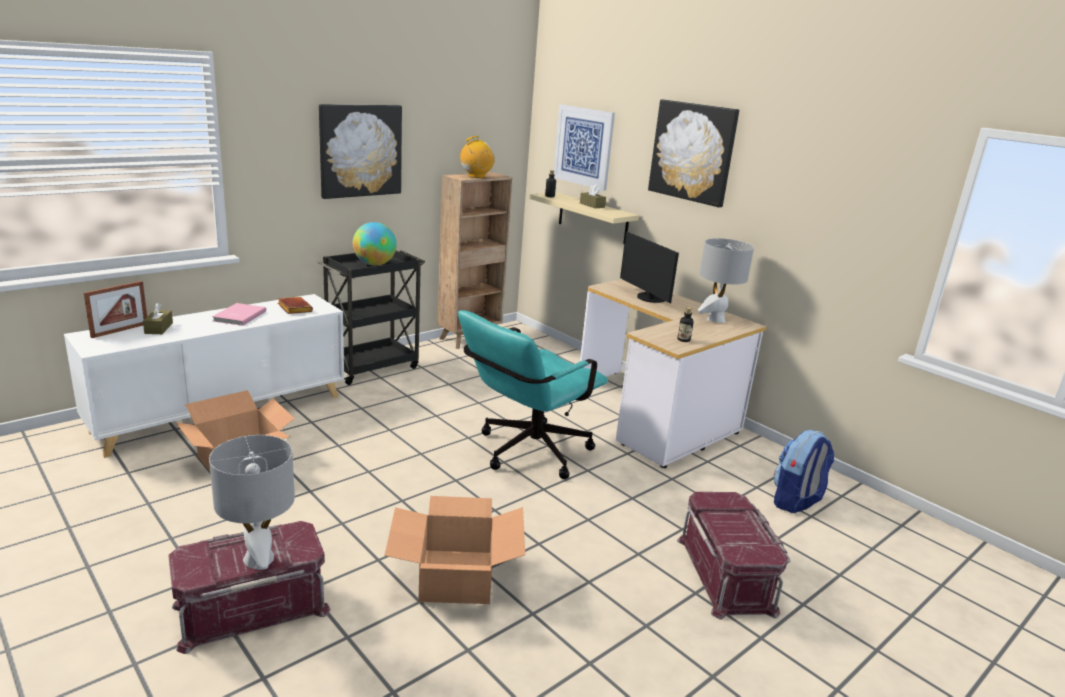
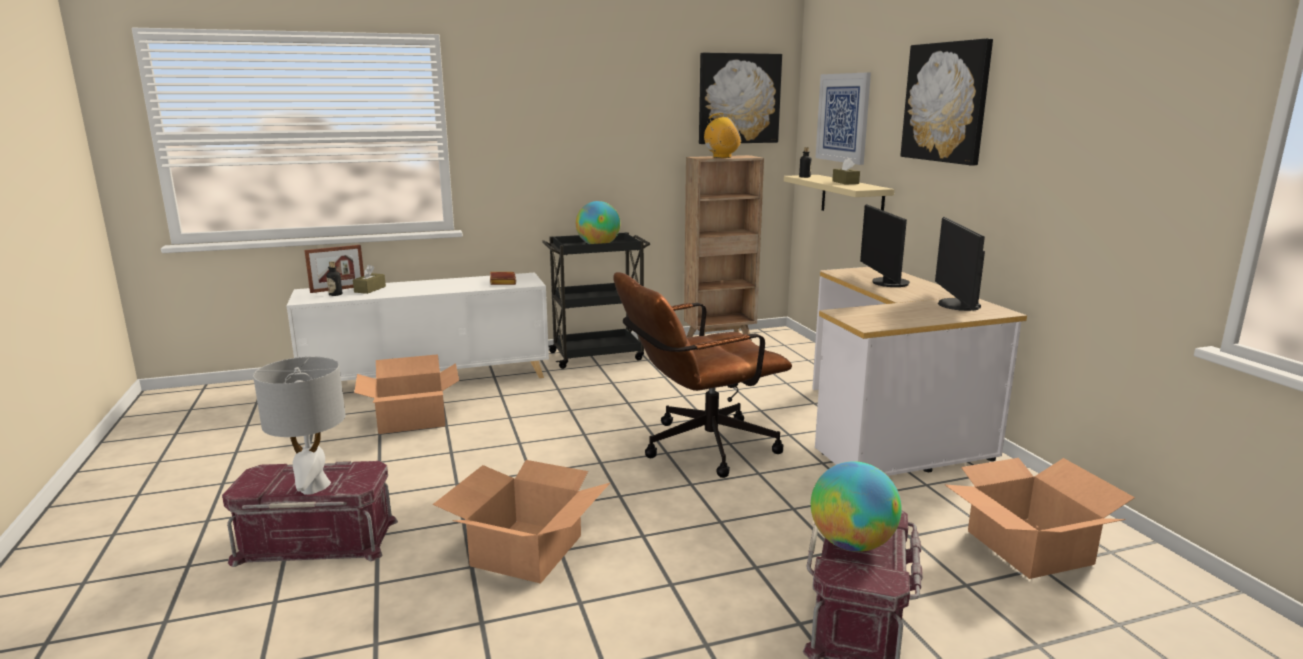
camera: 25 degrees right, 5 degrees down
pink book [212,303,266,326] -> none
picture [319,104,402,199] -> picture moved to [699,53,782,144]
turquoise office chair [458,310,608,479] -> brown office chair [613,272,792,478]
bottle [677,307,694,342] -> bottle moved to [326,261,342,296]
grey table lamp [698,238,754,323] -> monitor [935,217,985,311]
backpack [773,430,834,513] -> cardboard box [945,458,1135,579]
none -> globe [811,461,902,552]

